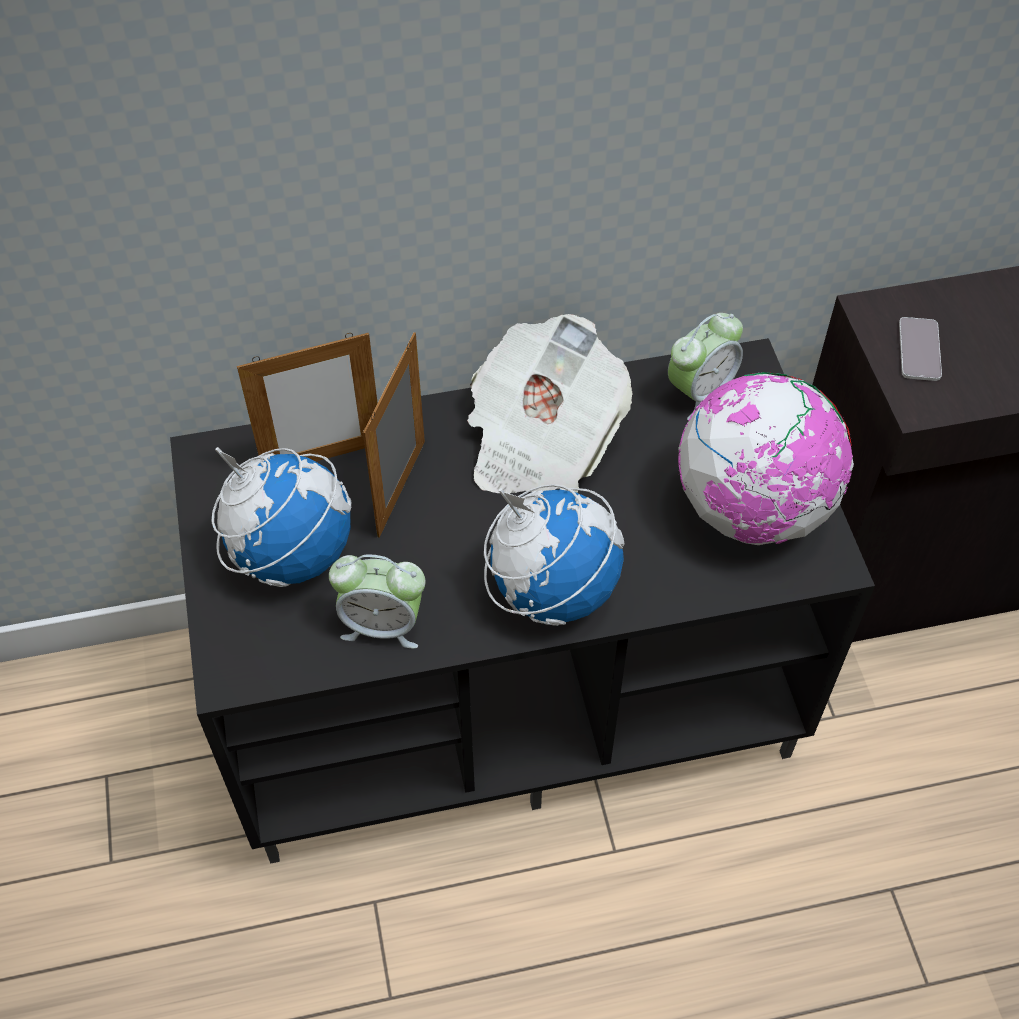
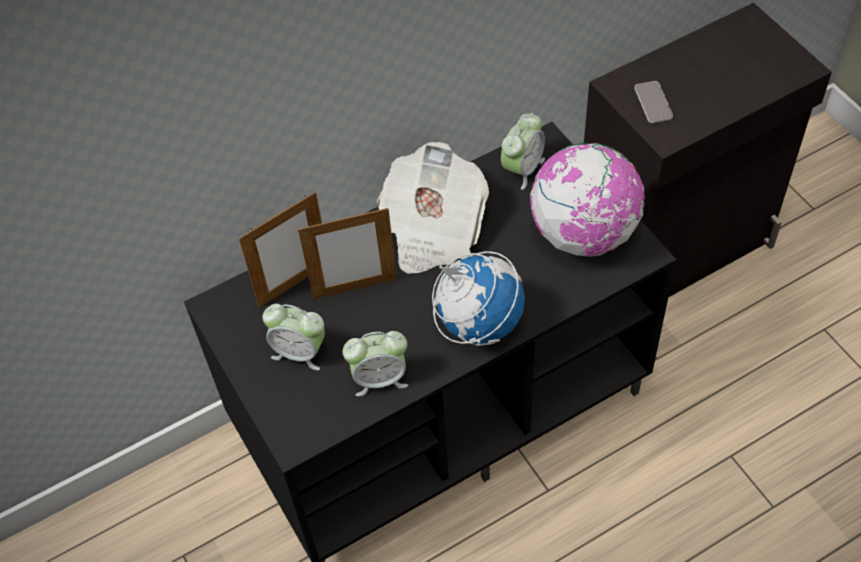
camera: 15 degrees left, 0 degrees up
globe [212,447,352,587] -> alarm clock [262,304,325,370]
picture frame [363,332,425,538] -> picture frame turned 105 degrees counterclockwise [298,208,397,299]

